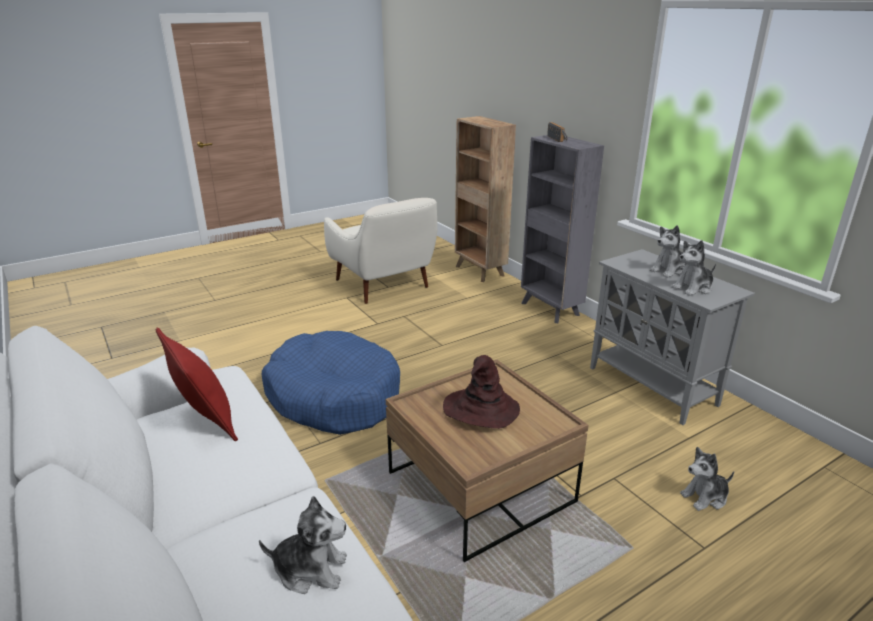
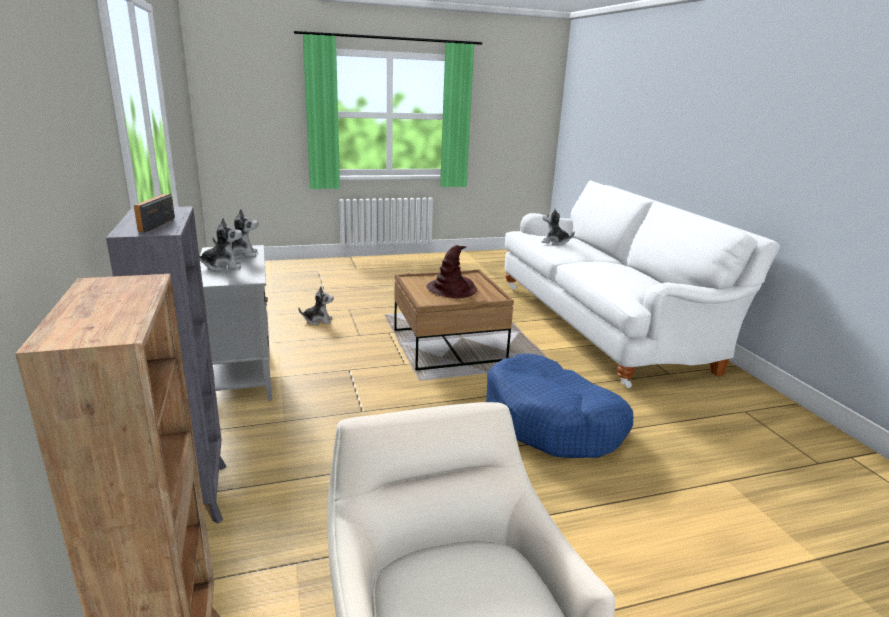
camera: 165 degrees left, 5 degrees down
red pillow [156,328,238,441] -> none

